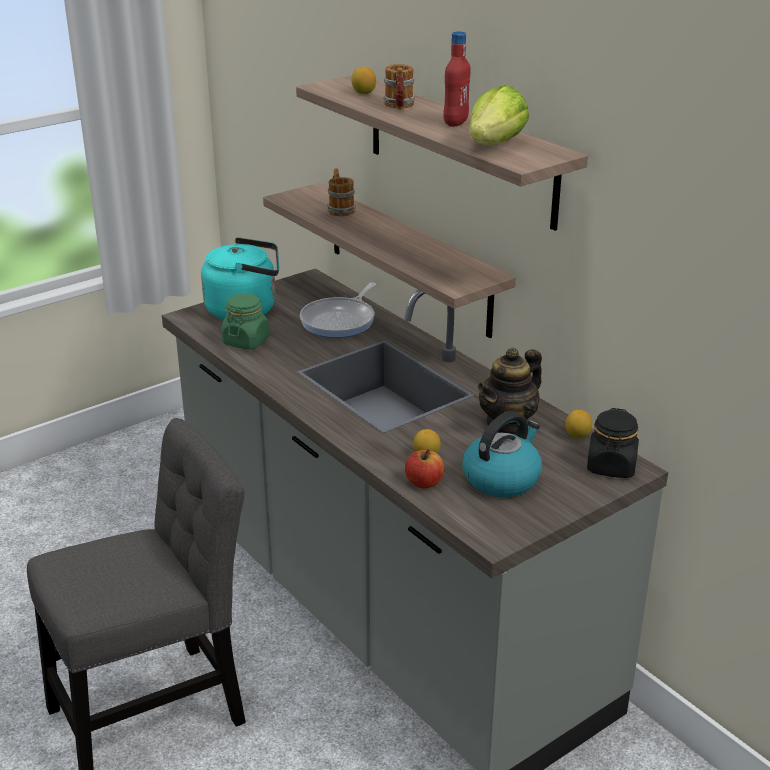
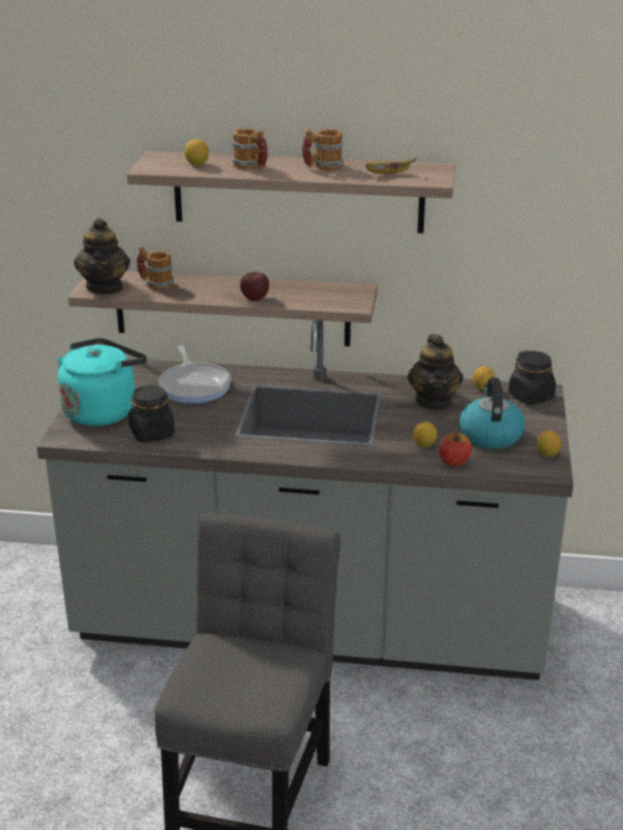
camera: 45 degrees left, 0 degrees up
green jar [221,293,270,349] -> black jar [129,385,175,442]
red bottle [443,31,470,127] -> mug [302,129,343,171]
lettuce [469,85,529,145] -> banana [365,158,417,174]
none -> teapot [74,218,130,294]
none -> apple [240,271,269,301]
none -> lemon [537,431,561,457]

